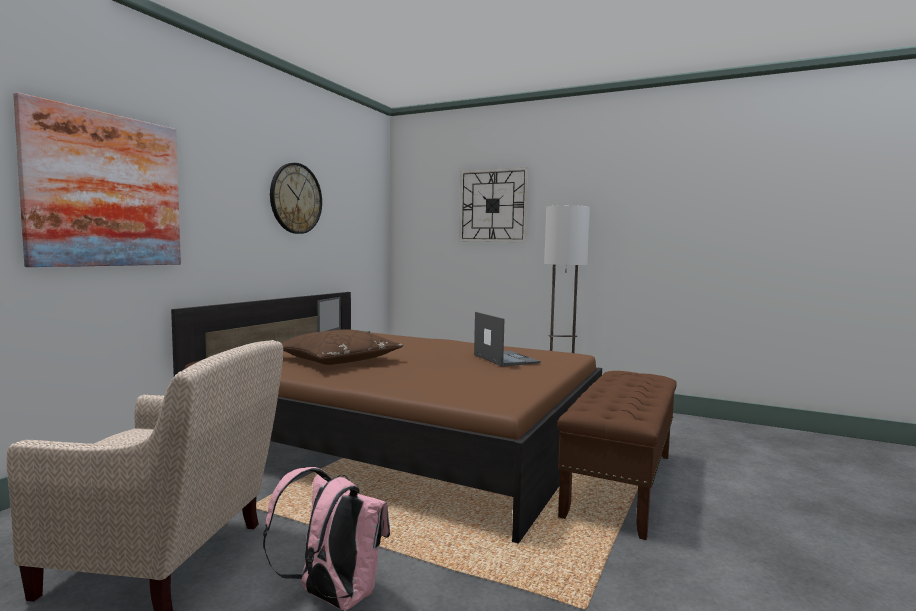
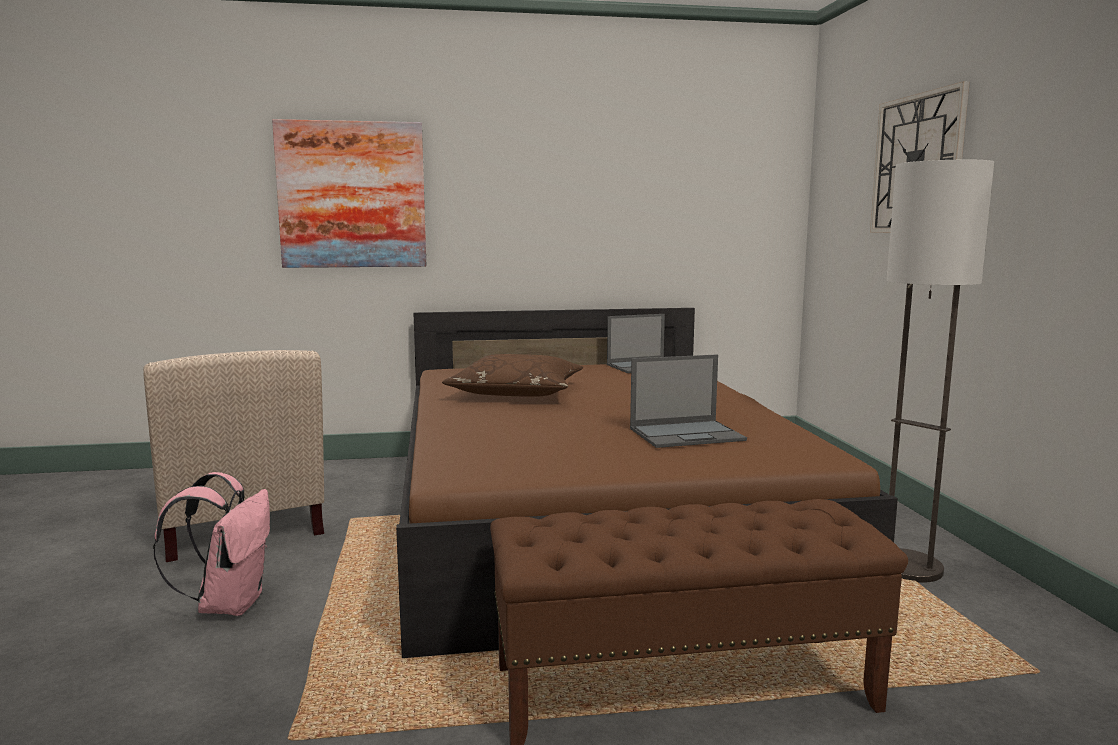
camera: 55 degrees right, 5 degrees up
wall clock [270,163,322,234] -> none
laptop [474,312,541,366] -> laptop turned 45 degrees clockwise [630,354,747,448]

